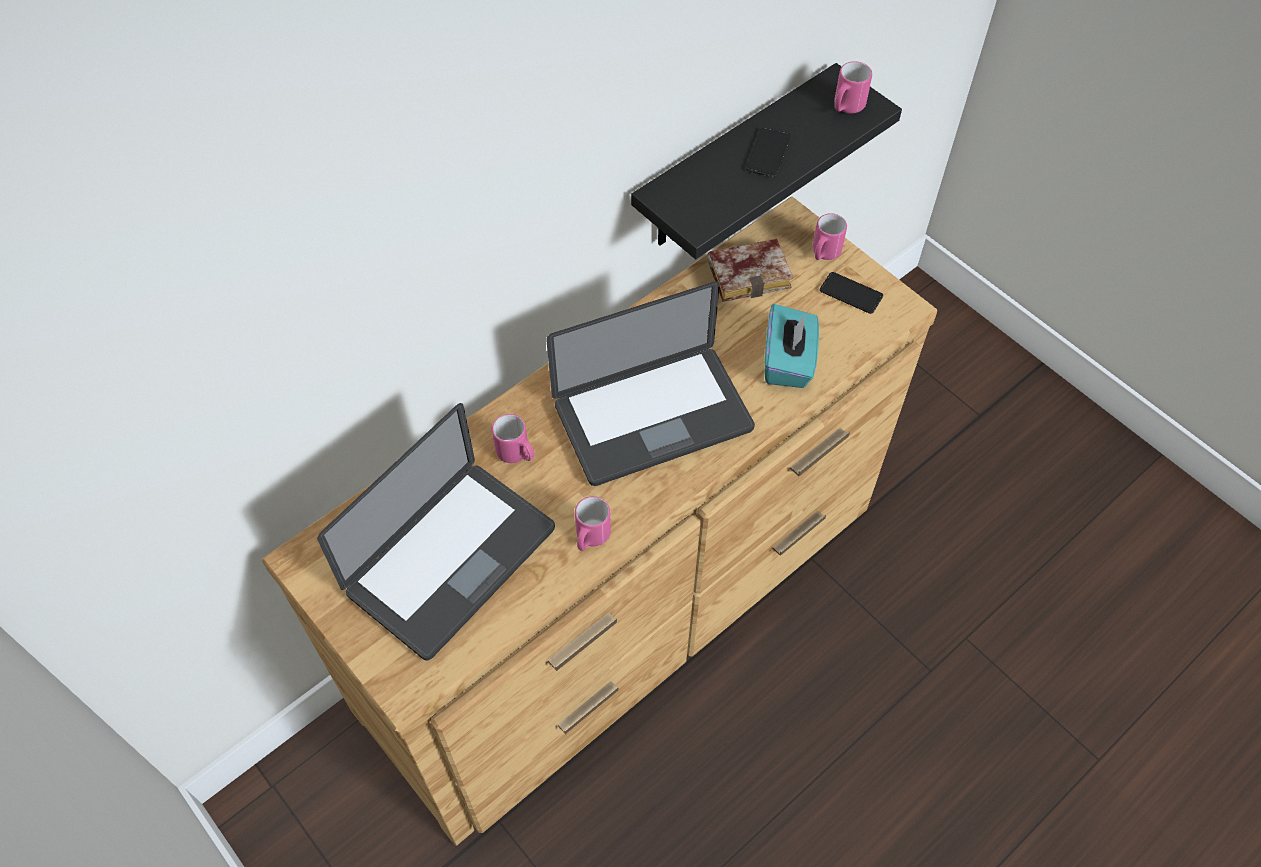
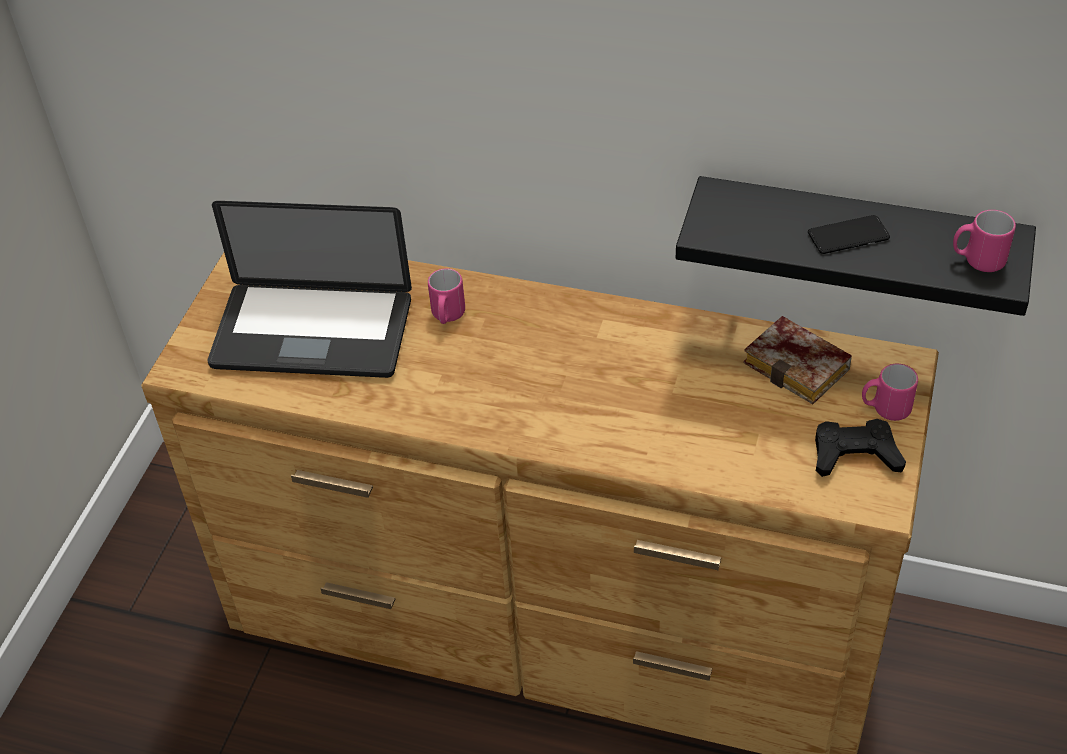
camera: 60 degrees right, 10 degrees down
laptop [546,282,755,486] -> none
pink mug [575,496,611,551] -> none
turquoise tissue box [764,304,819,388] -> none
phone [820,272,883,314] -> black game controller [815,419,906,477]

